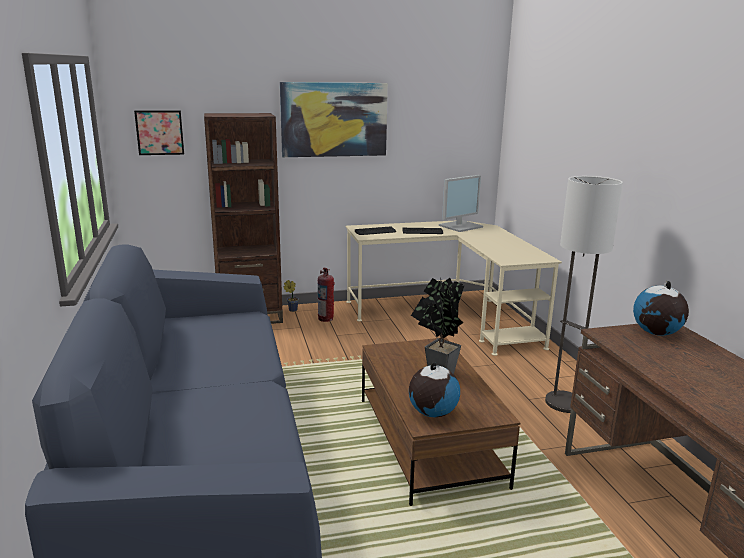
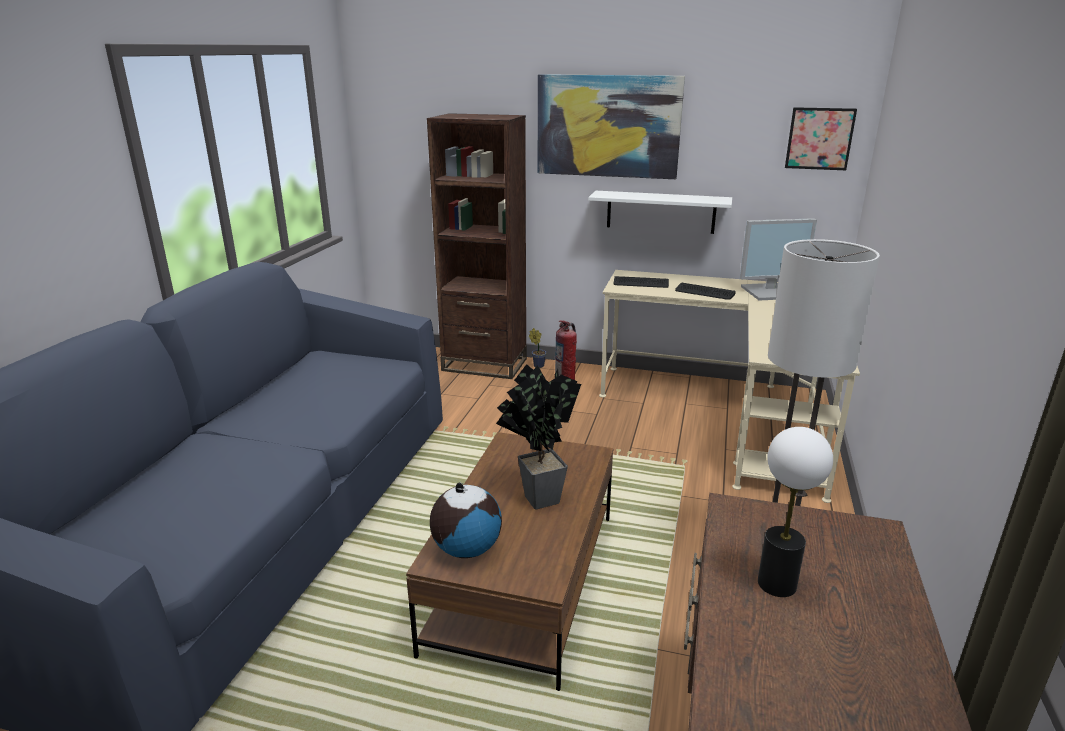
camera: 30 degrees right, 5 degrees up
picture [134,110,184,155] -> picture moved to [785,107,857,170]
globe [633,281,689,336] -> none
none -> white shelf [588,191,732,234]
none -> table lamp [758,427,833,597]

